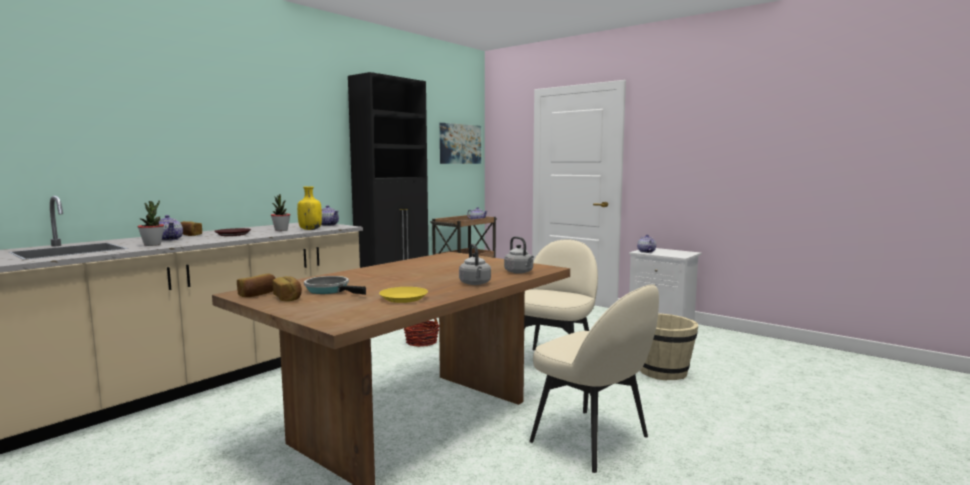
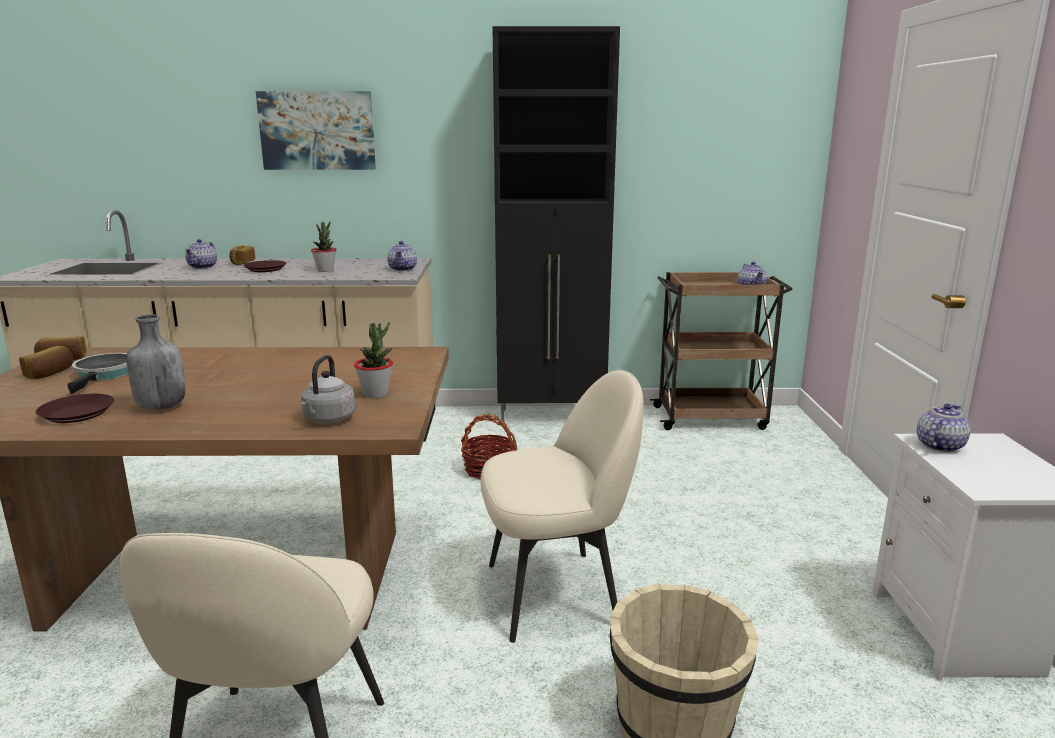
camera: 50 degrees right, 10 degrees up
potted plant [138,200,164,246] -> potted plant moved to [354,322,393,398]
yellow bottle [297,186,322,230] -> none
yellow plate [379,287,428,303] -> brown plate [36,394,114,423]
picture [440,123,481,164] -> picture moved to [256,91,376,170]
grey kettle [459,244,491,285] -> none
none -> grey bottle [126,315,186,410]

